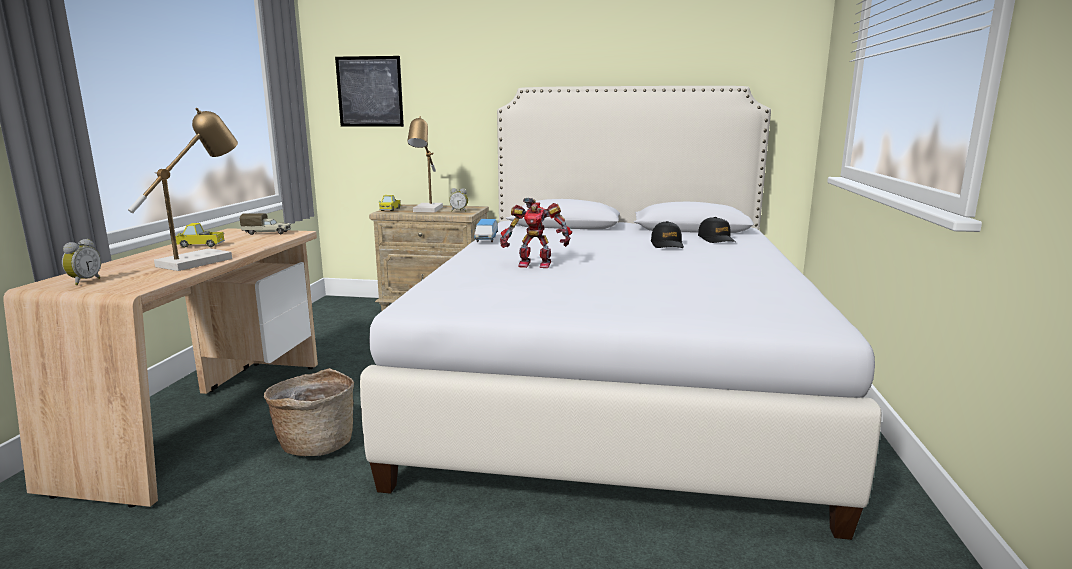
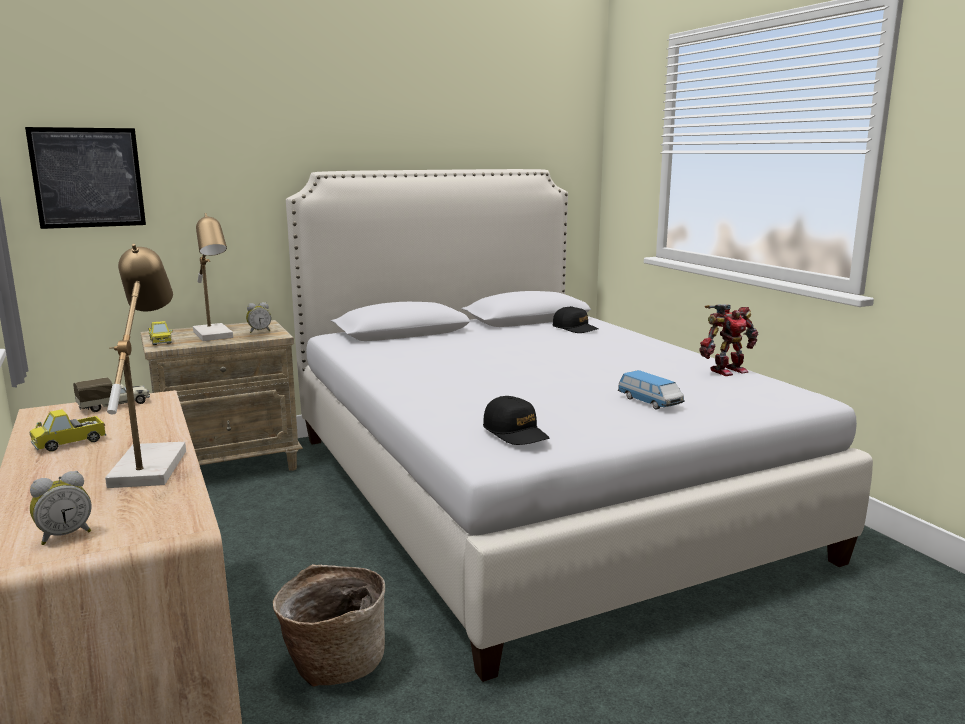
camera: 35 degrees left, 0 degrees up
alarm clock [62,239,101,285] -> alarm clock turned 75 degrees clockwise [30,471,91,545]
toy car [474,219,498,242] -> toy car moved to [618,370,685,410]
toy robot [500,197,572,268] -> toy robot moved to [699,304,758,376]
black cap [651,221,684,248] -> black cap moved to [483,396,550,445]

